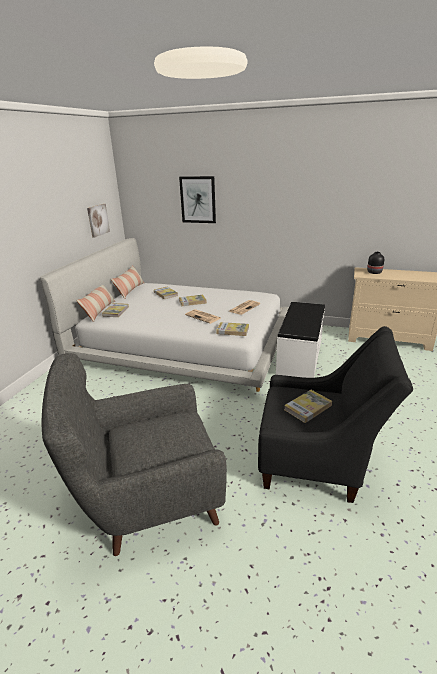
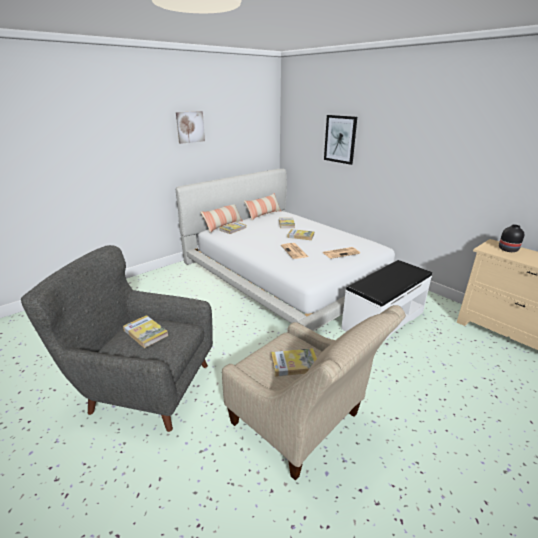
camera: 30 degrees right, 0 degrees up
picture [87,204,110,238] -> picture moved to [176,111,205,144]
book [216,322,249,336] -> book moved to [123,315,169,348]
black armchair [258,326,413,503] -> beige armchair [222,305,406,480]

